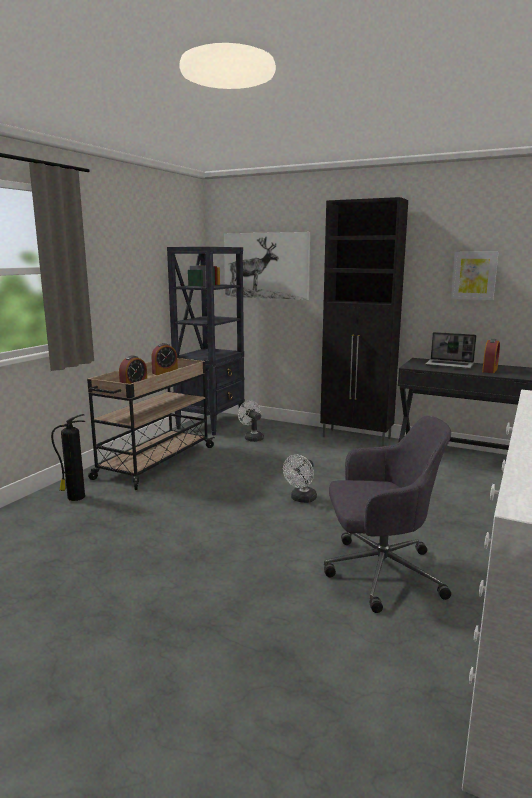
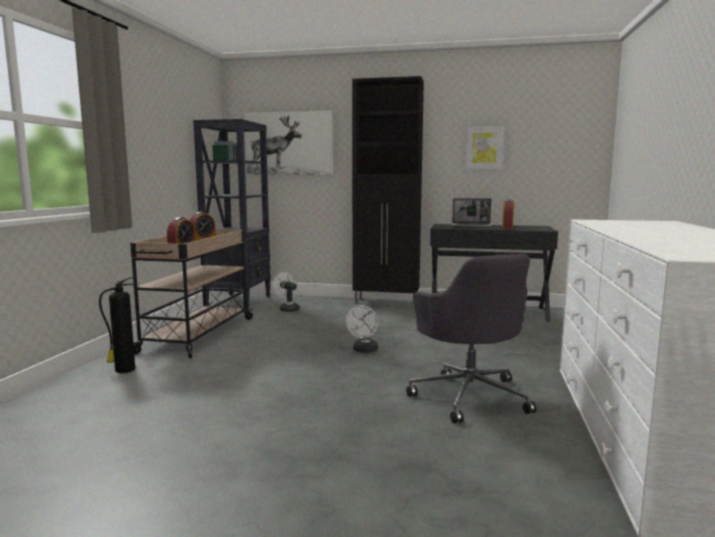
camera: 15 degrees left, 5 degrees down
grey office chair [324,416,451,613] -> grey office chair turned 90 degrees clockwise [406,254,537,423]

